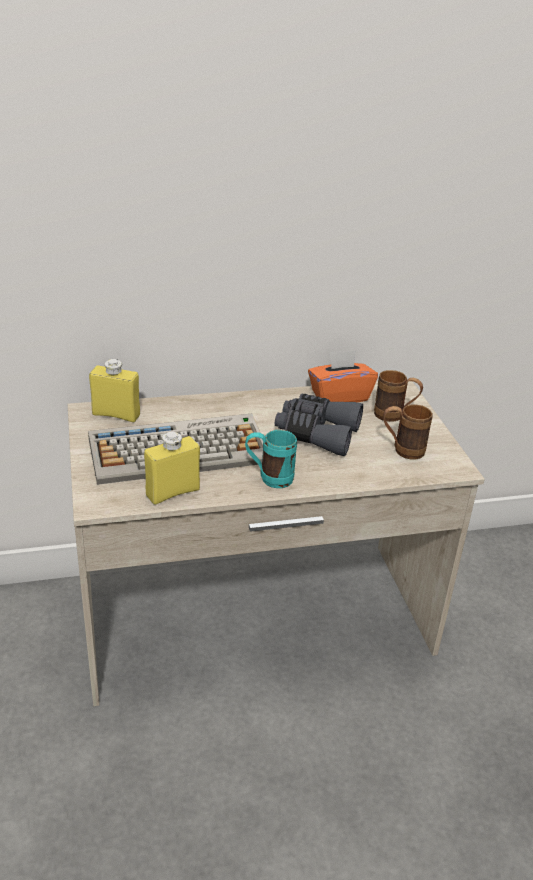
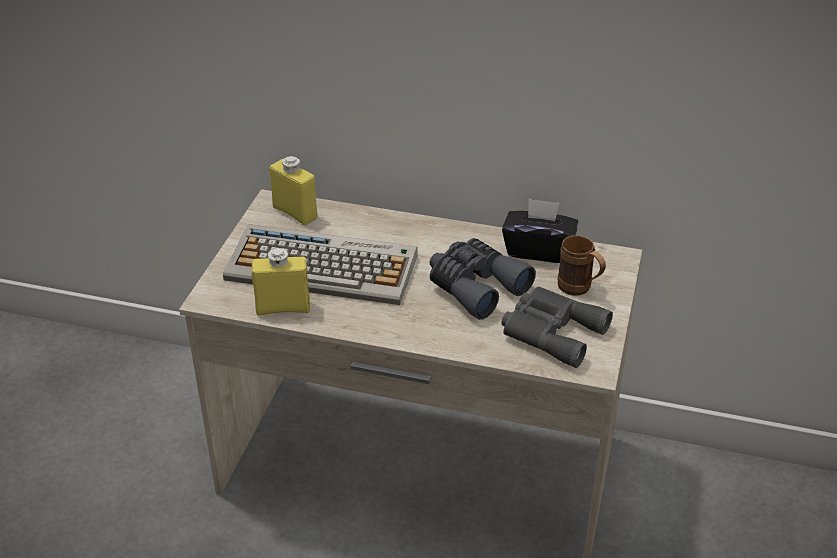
camera: 30 degrees right, 5 degrees up
turquoise mug [245,430,297,488] -> none
orange tissue box [308,350,378,402] -> black tissue box [502,198,578,263]
brown mug [383,404,433,460] -> grey binoculars [501,287,613,368]

